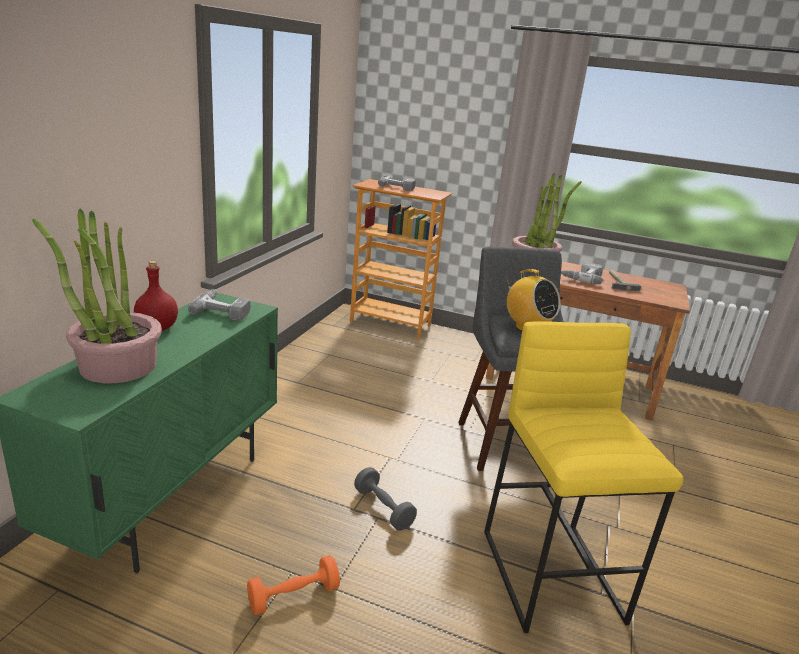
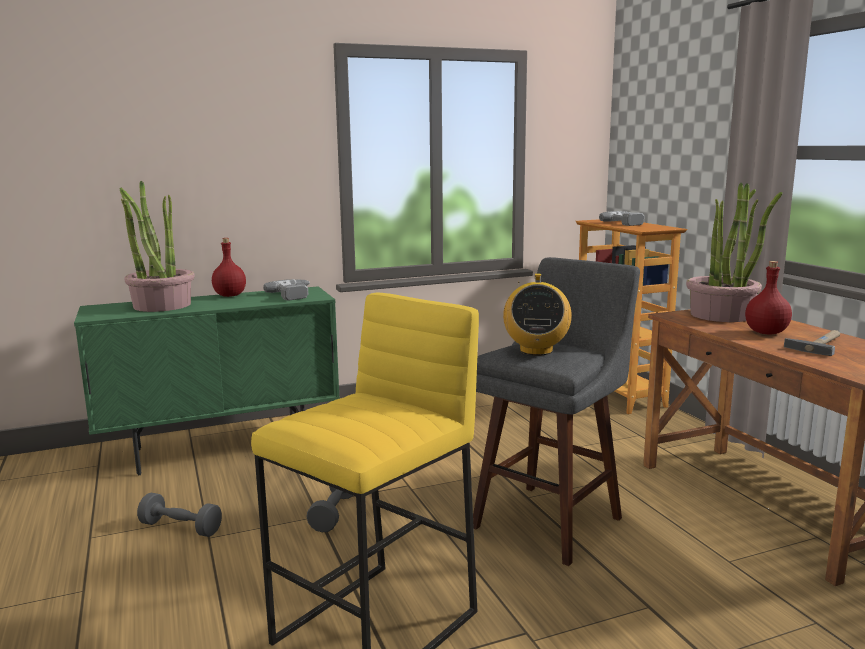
camera: 50 degrees right, 10 degrees down
orange dumbbell [247,555,340,615] -> grey dumbbell [137,493,222,537]
power drill [561,262,603,284] -> red bottle [745,261,792,335]

